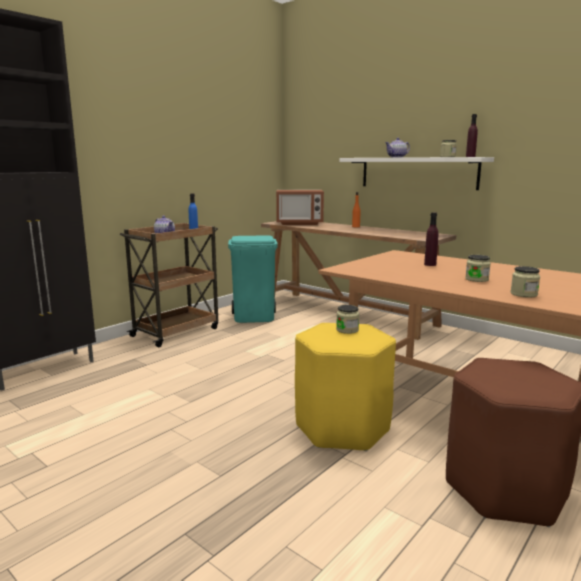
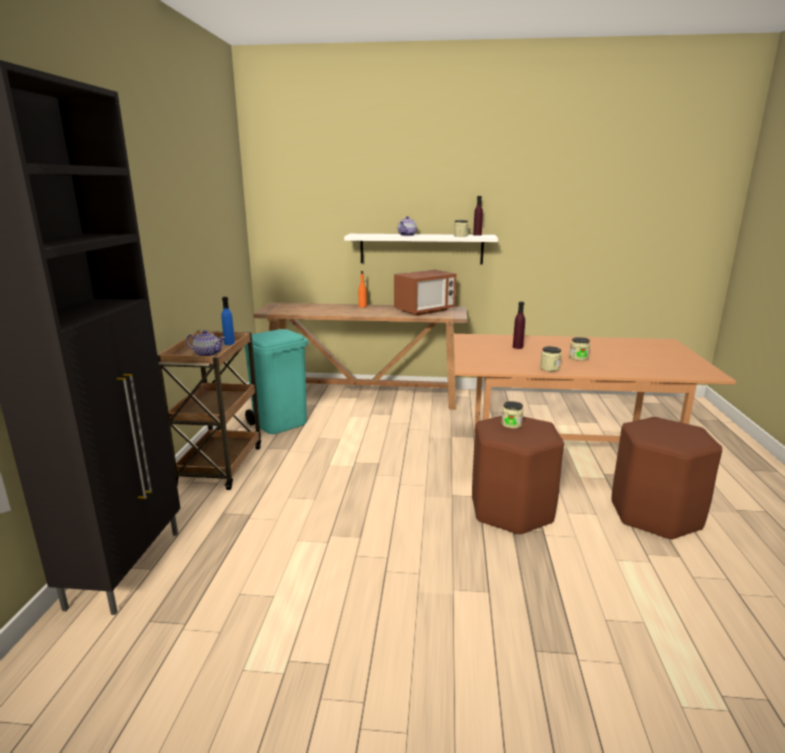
camera: 35 degrees left, 5 degrees up
microwave [276,190,324,225] -> microwave moved to [394,270,456,316]
yellow stool [295,323,396,451] -> brown stool [472,416,564,535]
jar [510,266,540,297] -> jar moved to [540,346,562,371]

